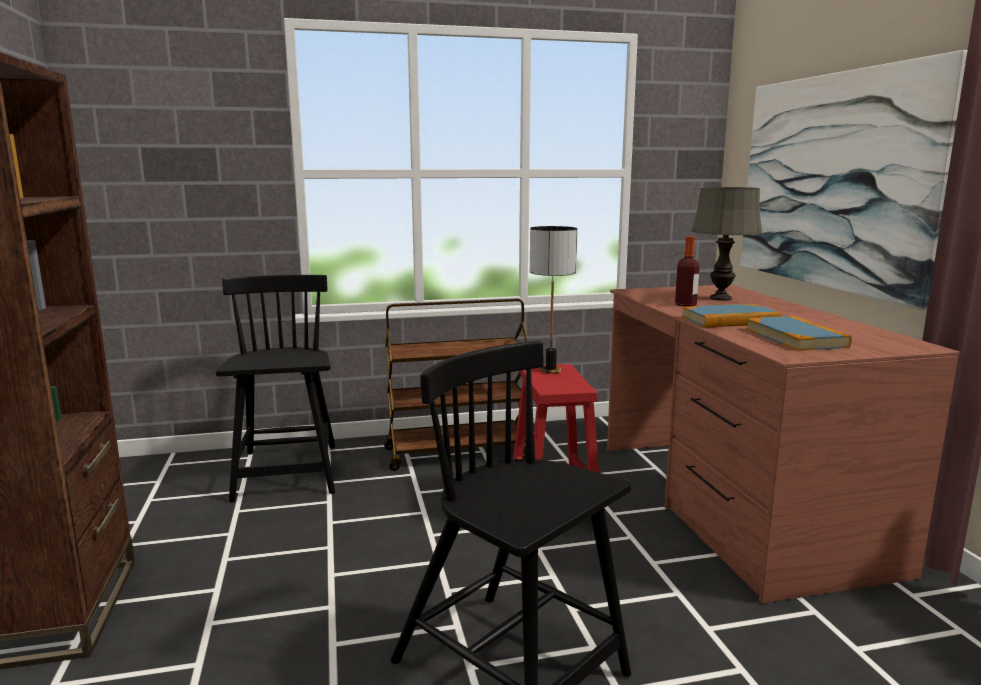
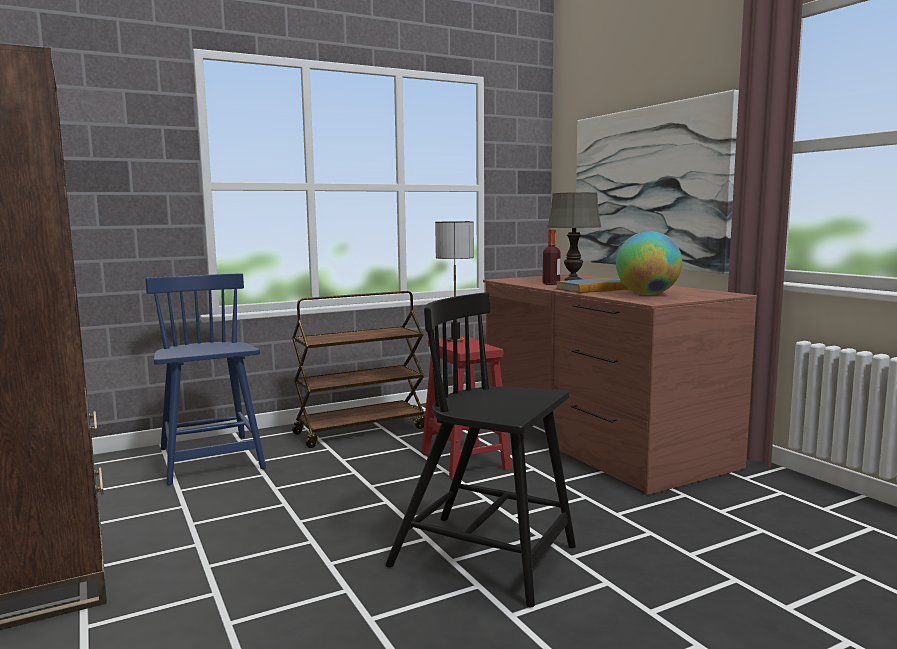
camera: 15 degrees left, 5 degrees down
black chair [215,275,335,503] -> blue chair [145,273,266,485]
book [746,316,852,351] -> globe [616,231,682,295]

